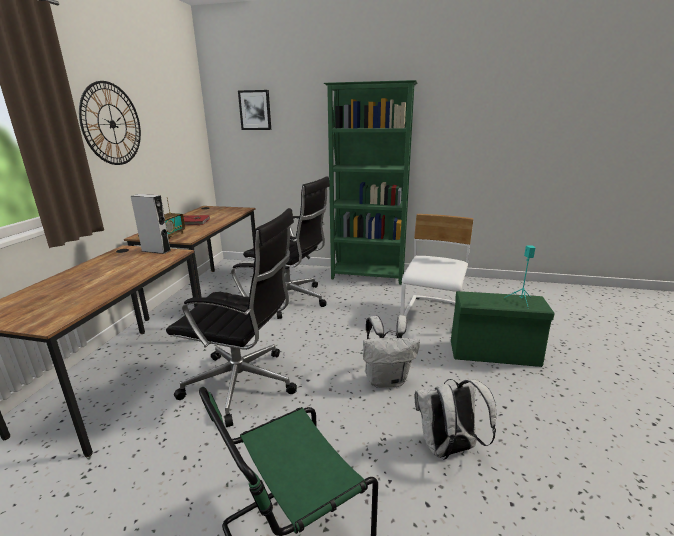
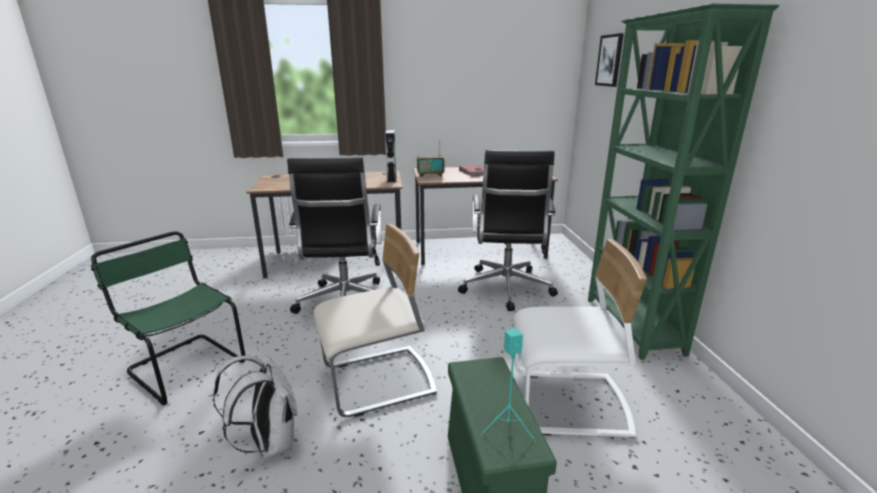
camera: 70 degrees right, 0 degrees up
wall clock [79,81,141,165] -> none
white backpack [363,315,420,388] -> beige chair [313,224,437,417]

